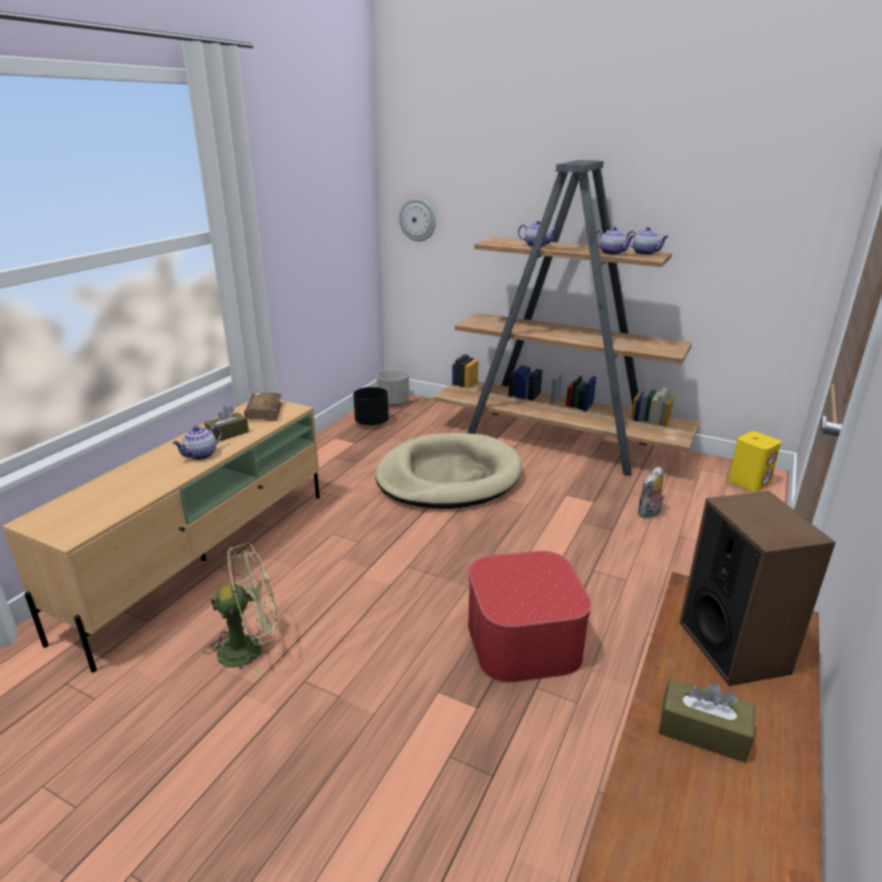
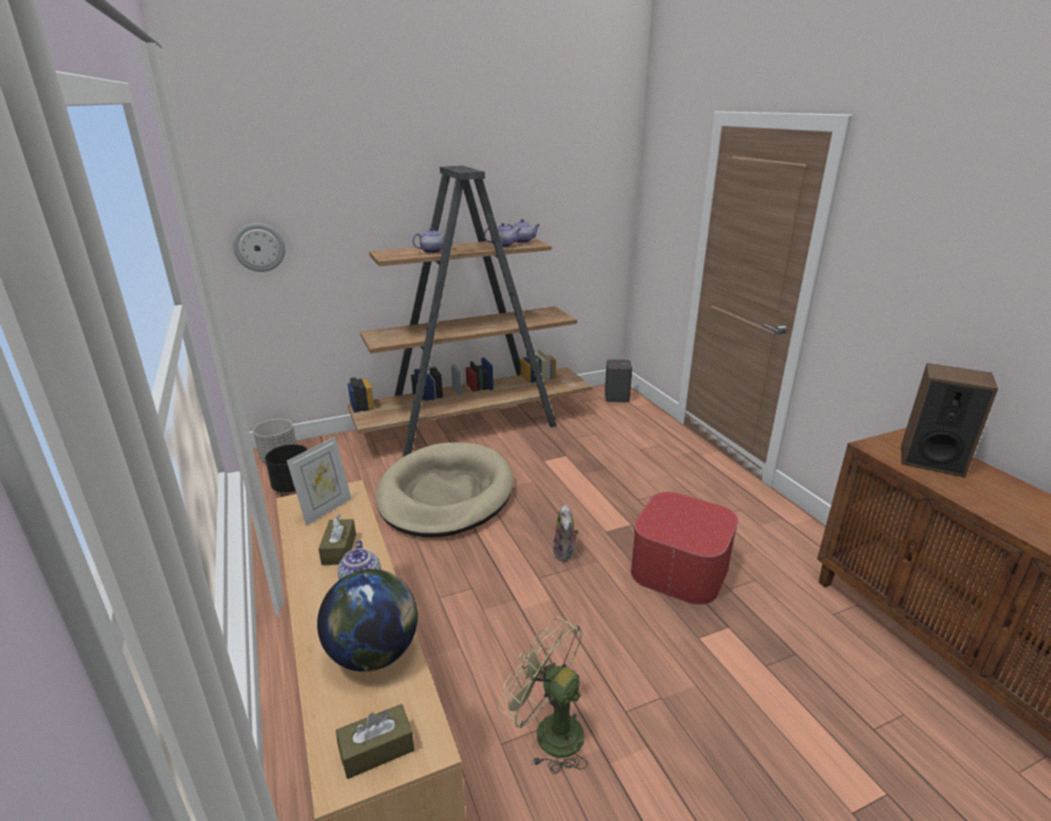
camera: 50 degrees left, 0 degrees up
green fan [203,543,278,676] -> green fan turned 75 degrees counterclockwise [499,617,588,774]
brown book [244,393,282,421] -> picture frame [287,437,352,526]
plush toy [637,466,665,519] -> plush toy moved to [553,504,579,562]
brown tissue box [659,679,755,763] -> brown tissue box moved to [336,704,414,779]
yellow speaker [728,431,781,492] -> grey speaker [604,360,632,402]
none -> globe [317,569,418,672]

